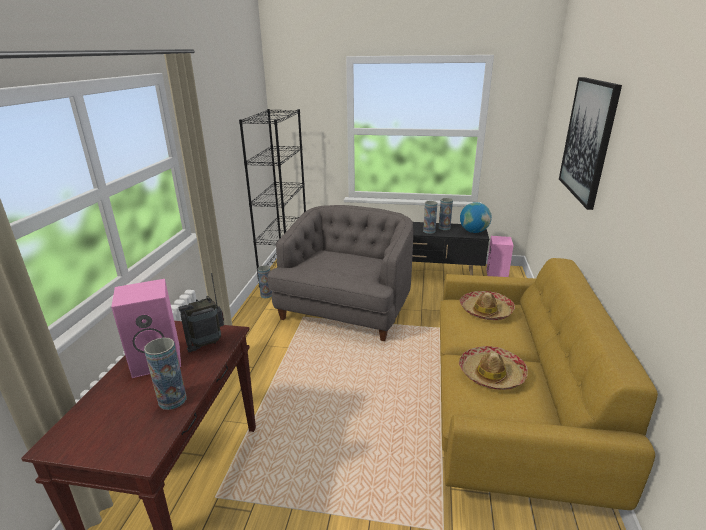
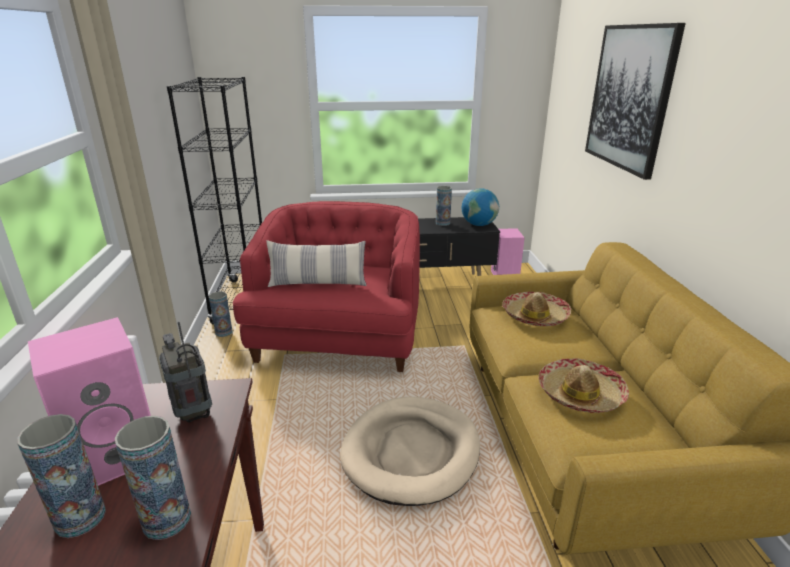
camera: 15 degrees left, 0 degrees up
radio [178,273,224,352] -> radio turned 105 degrees clockwise [159,322,212,423]
grey armchair [267,205,413,341] -> red armchair [233,201,420,372]
vase [423,201,437,234] -> vase moved to [17,414,106,538]
none -> pillow [266,240,367,287]
none -> beige dog bed [340,397,480,506]

